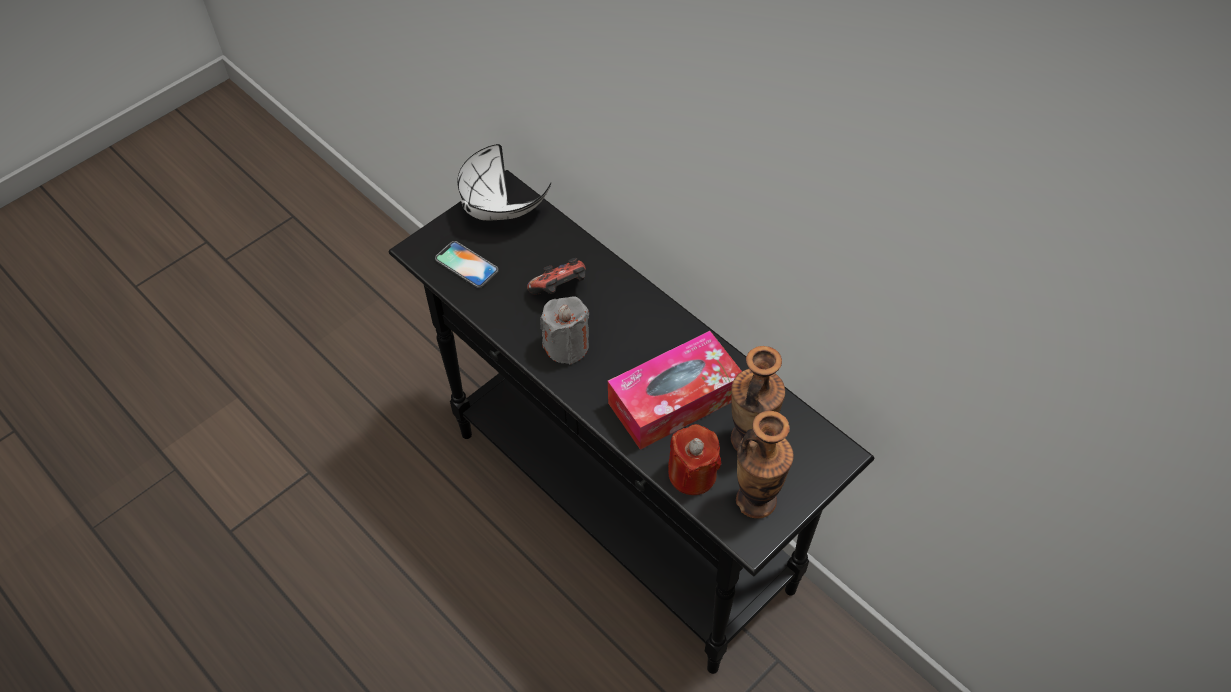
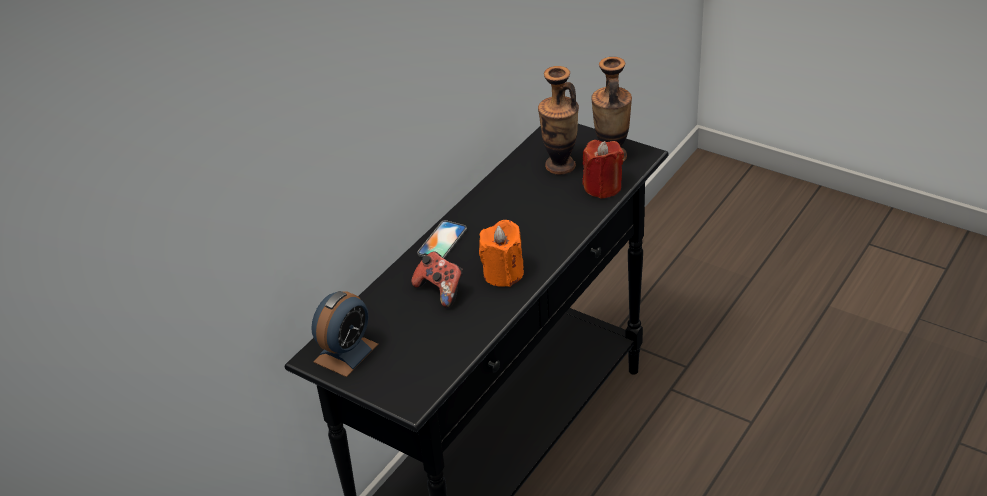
camera: 100 degrees left, 15 degrees down
phone [435,241,499,288] -> phone moved to [417,220,467,259]
white bowl [457,144,551,221] -> alarm clock [311,291,378,377]
grey candle [540,296,589,365] -> orange candle [479,220,524,287]
tissue box [608,331,742,450] -> none

